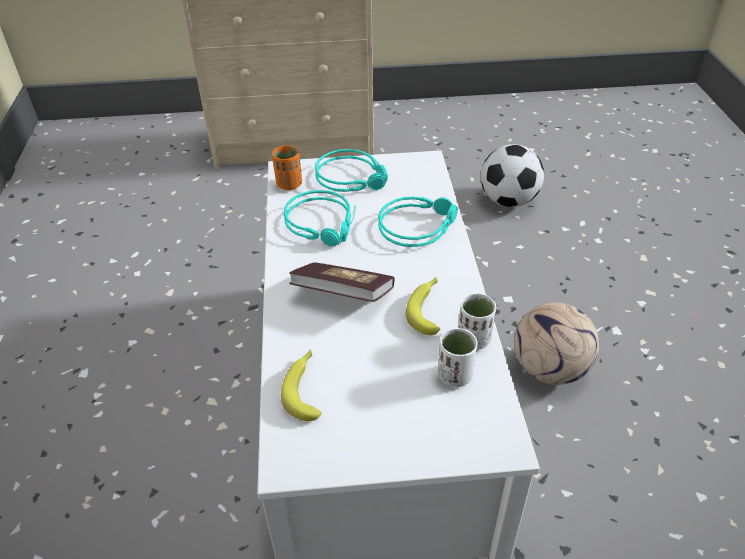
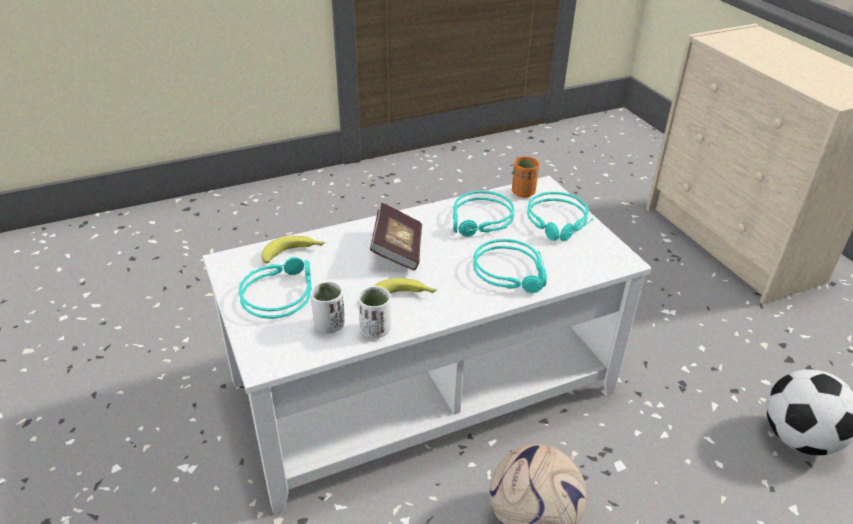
camera: 70 degrees right, 5 degrees down
none -> turquoise headphones [239,257,312,319]

